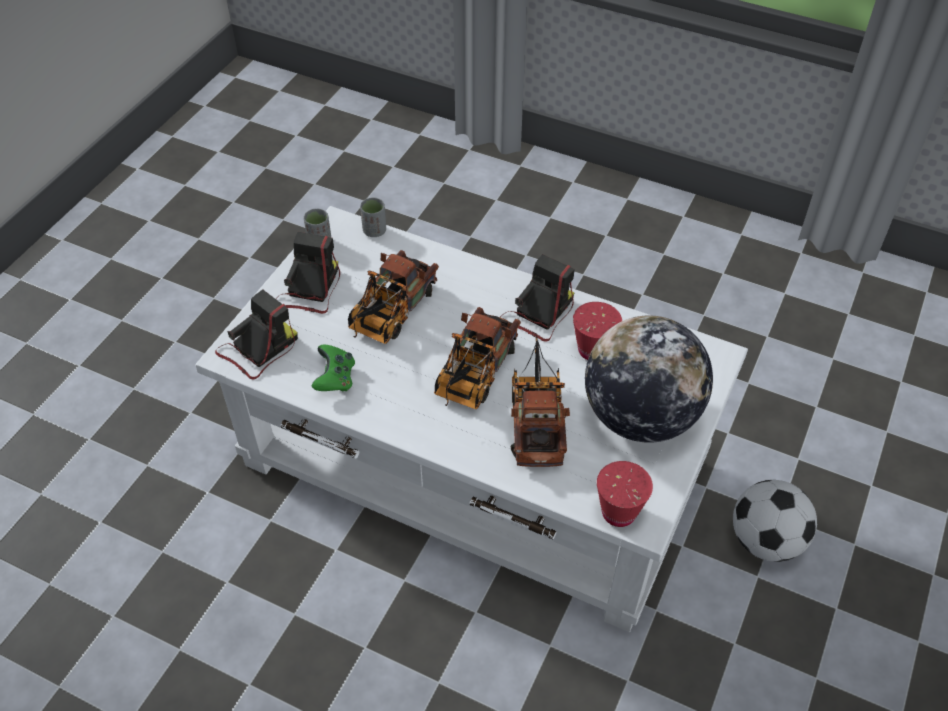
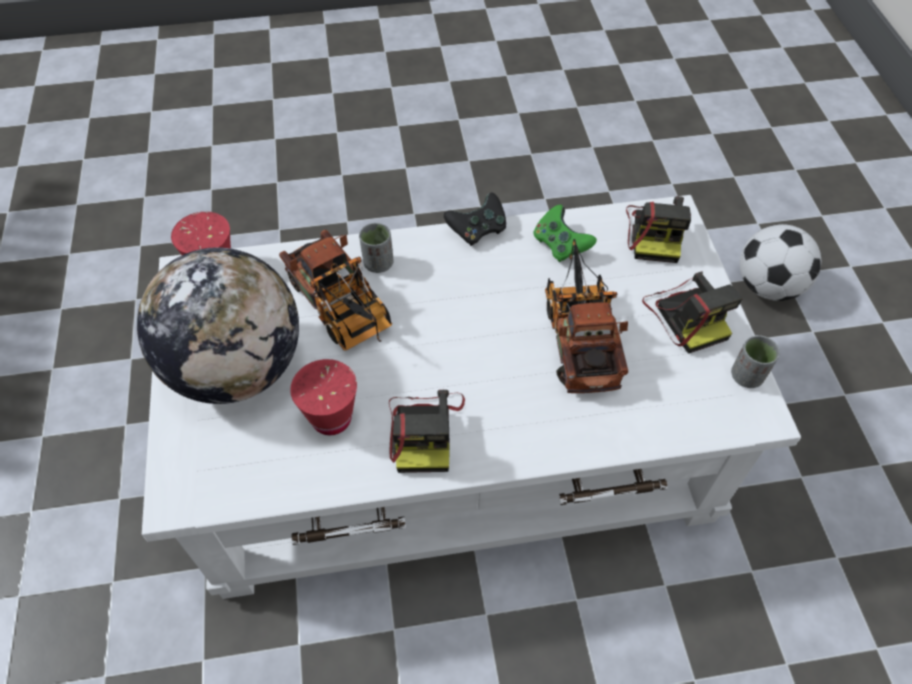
camera: 145 degrees right, 5 degrees up
grey cup [360,197,386,237] -> grey cup moved to [359,223,394,273]
toy truck [434,307,521,409] -> none
football [733,480,817,562] -> football moved to [740,224,821,301]
none -> black game controller [444,192,506,246]

